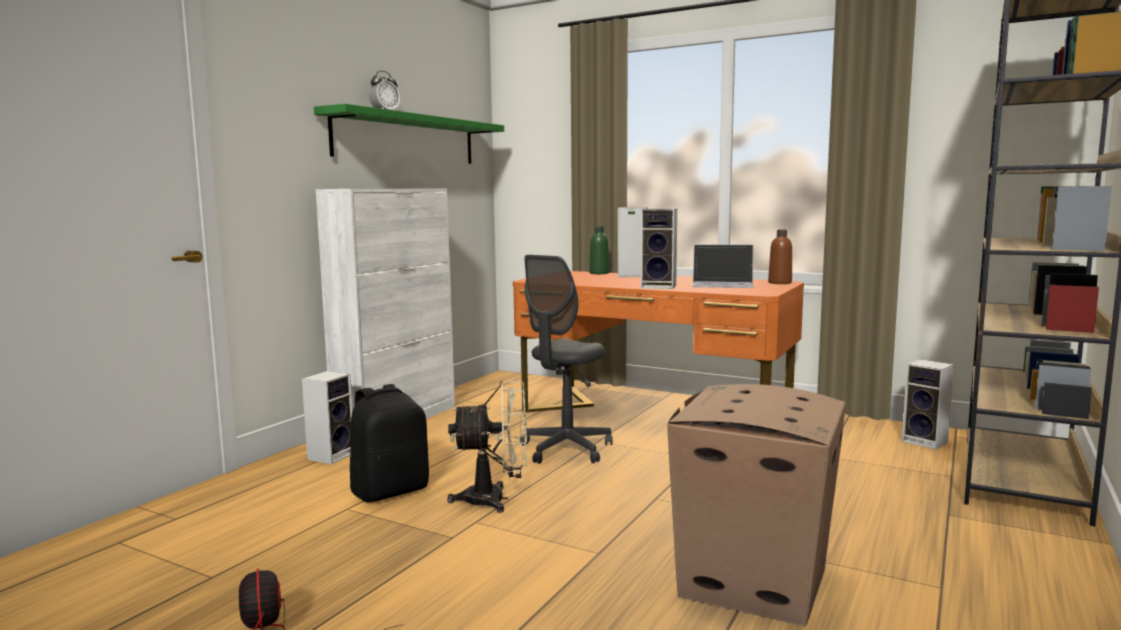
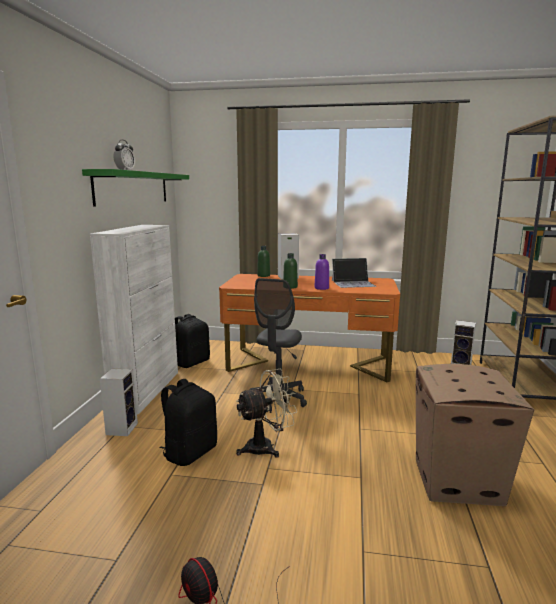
camera: 20 degrees left, 5 degrees up
speaker [641,209,677,289] -> purple bottle [314,254,329,290]
brown bottle [768,230,792,284] -> none
none -> black backpack [175,314,210,368]
none -> green bottle [283,253,298,289]

